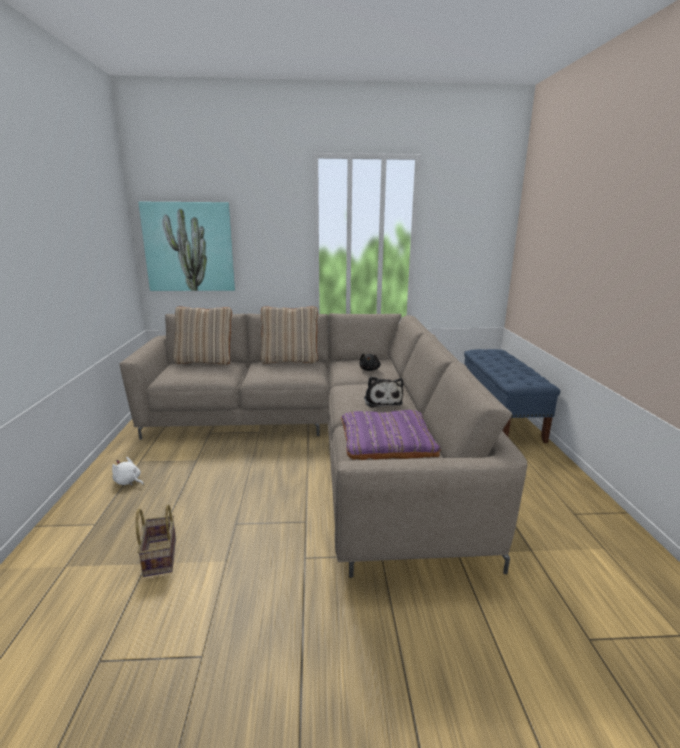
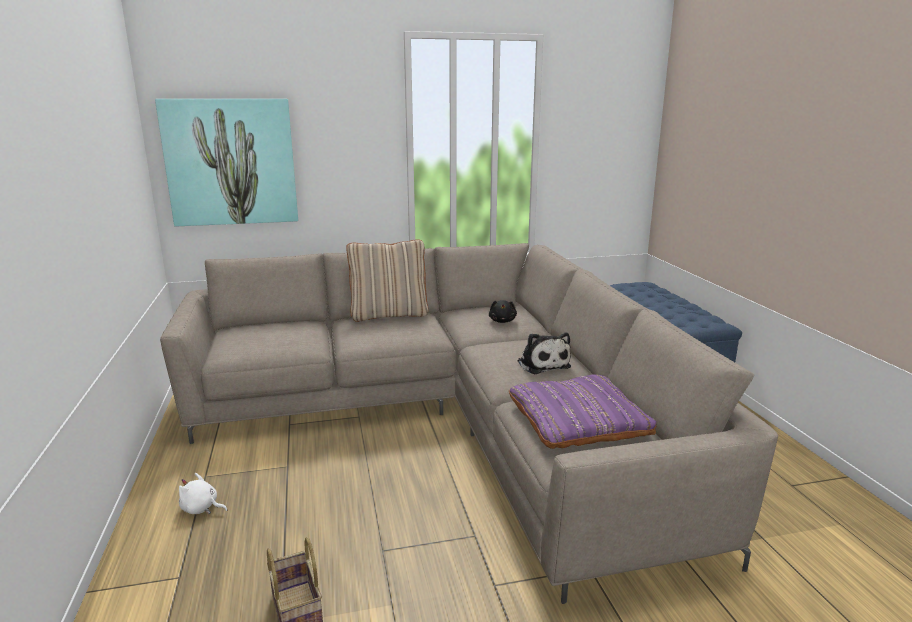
camera: 10 degrees left, 0 degrees up
beige pillow [173,306,232,365] -> none

